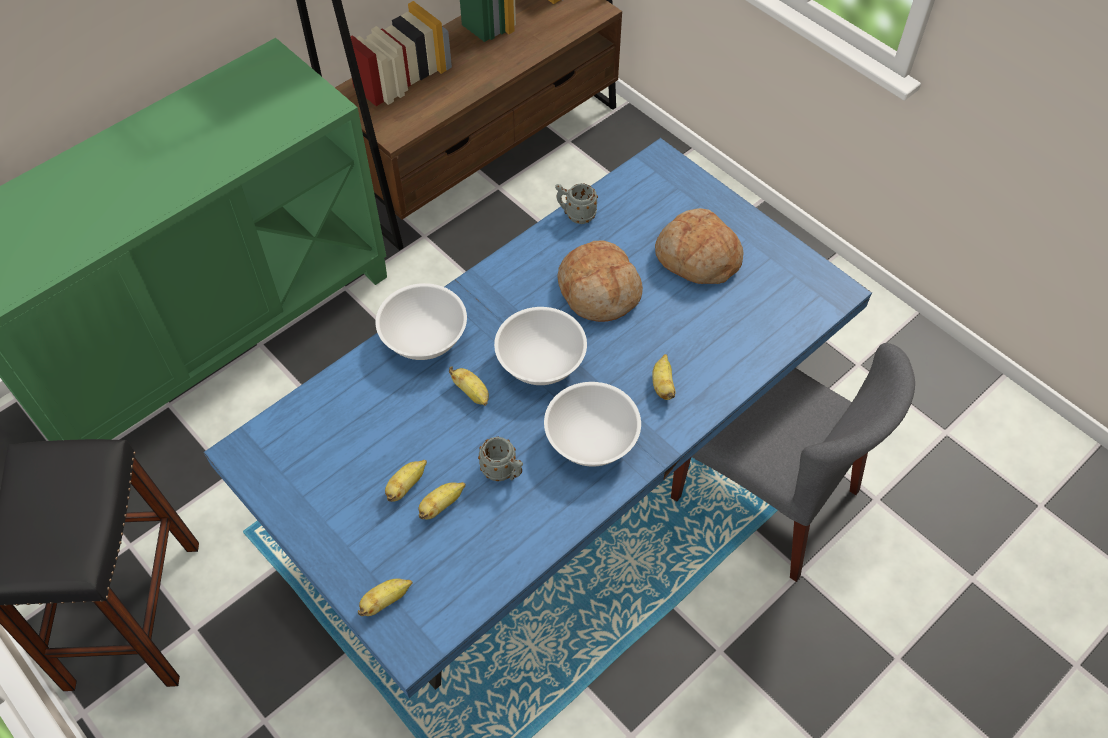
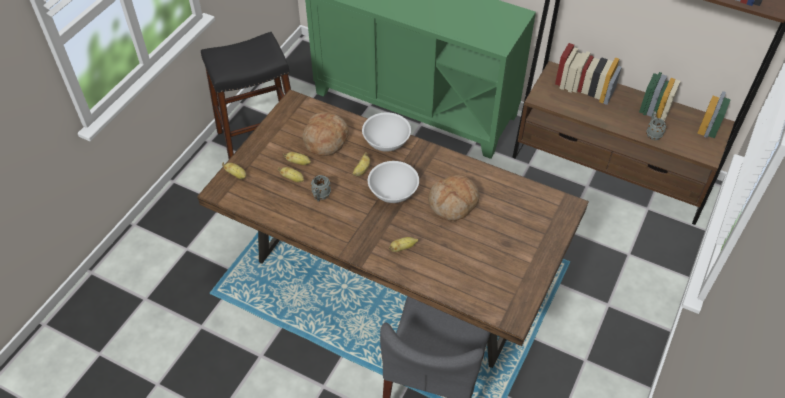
camera: 70 degrees right, 5 degrees down
blue dining table [203,138,872,698] -> brown dining table [197,90,589,368]
white bowl [544,382,641,467] -> none
grey mug [555,183,598,224] -> grey mug moved to [646,111,666,140]
bread [655,208,743,284] -> bread moved to [302,112,349,156]

